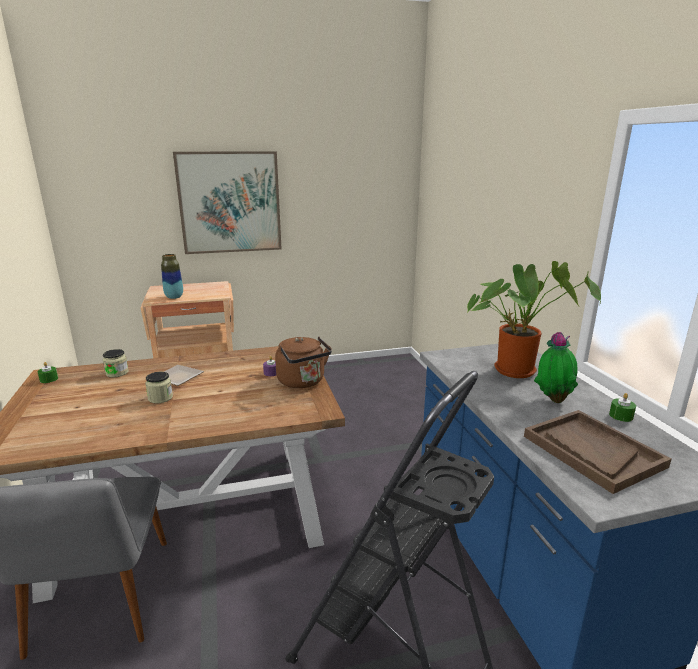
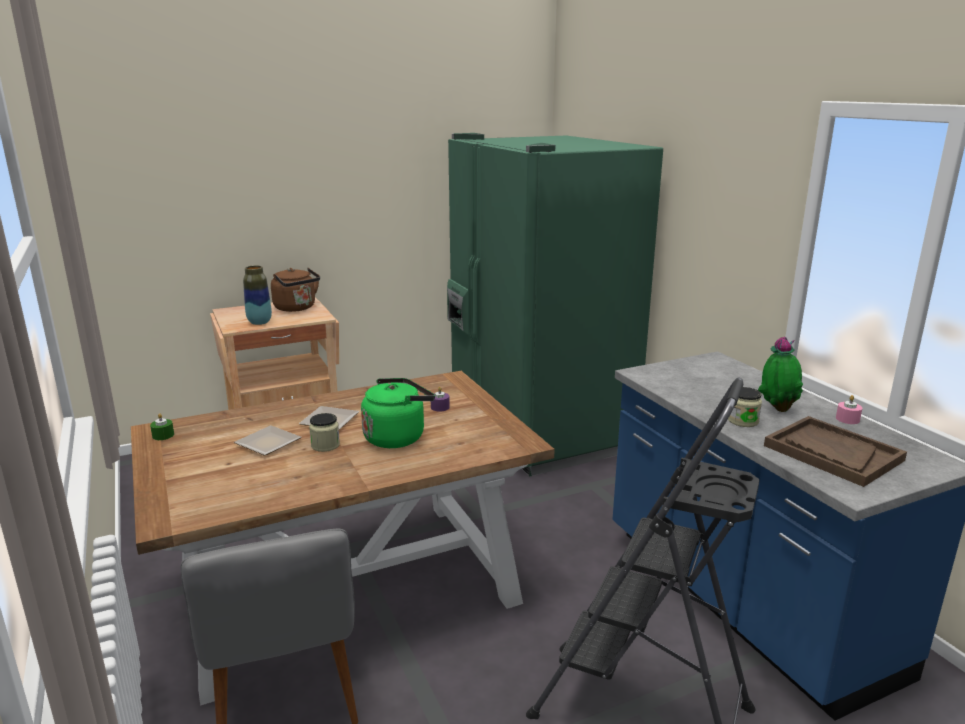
camera: 10 degrees left, 0 degrees up
jar [103,349,129,378] -> jar moved to [728,387,762,427]
picture [173,151,282,254] -> none
brown kettle [275,337,332,388] -> brown kettle moved to [271,268,320,312]
potted plant [467,261,601,378] -> none
green candle [609,393,636,422] -> pink candle [836,395,862,424]
none -> plate [234,425,302,456]
none -> green kettle [361,378,435,448]
none -> green fridge [447,133,663,477]

